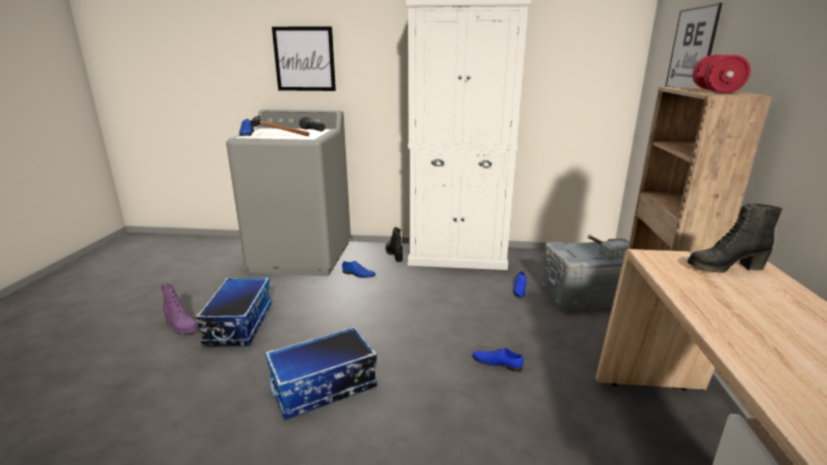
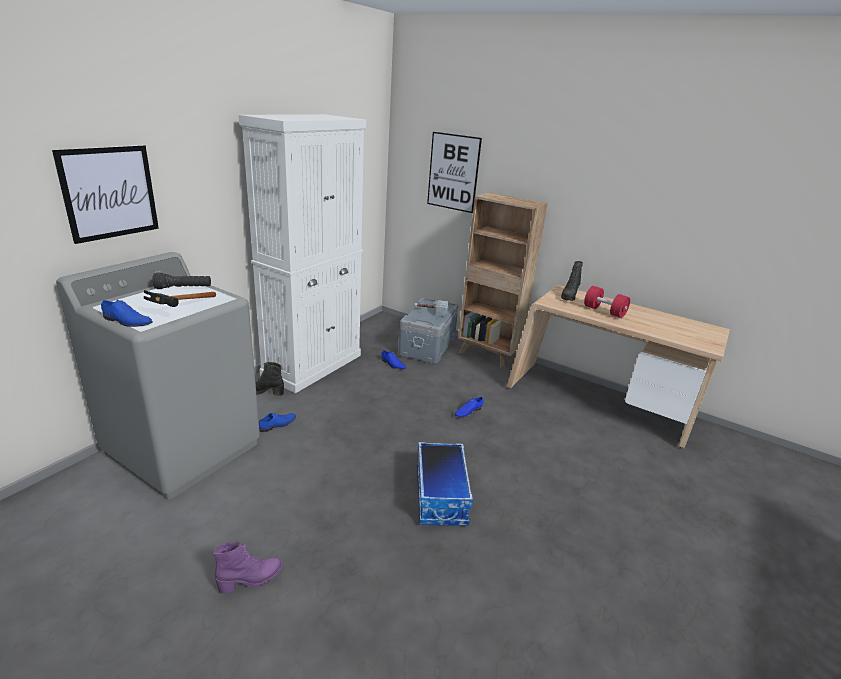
camera: 65 degrees left, 5 degrees up
storage box [196,277,272,347] -> none
red dumbbell [692,55,751,93] -> red dumbbell moved to [584,286,630,318]

